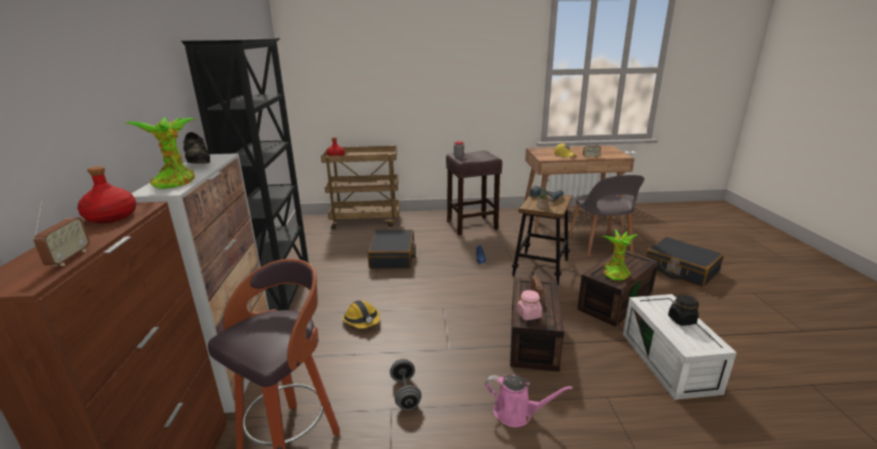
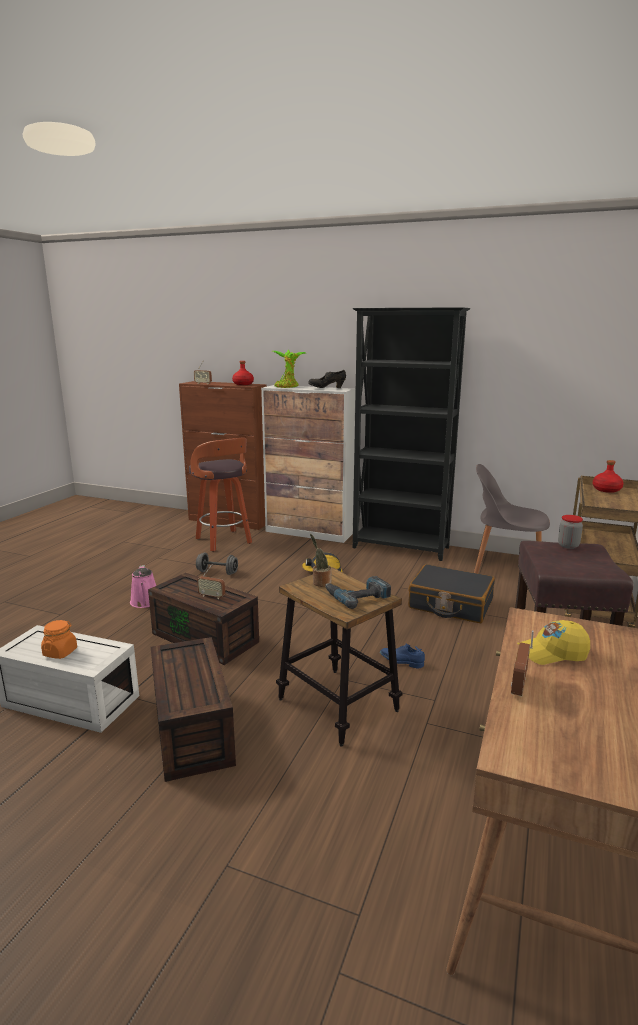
camera: 115 degrees right, 5 degrees down
pink watering can [485,374,573,427] -> pink watering can turned 60 degrees counterclockwise [130,565,156,608]
pink jar [517,290,542,320] -> none
grey chair [568,175,644,257] -> grey chair moved to [474,464,550,573]
potted plant [602,229,638,281] -> none
black suitcase [646,237,724,287] -> none
black jar [668,295,699,326] -> orange jar [41,620,77,659]

